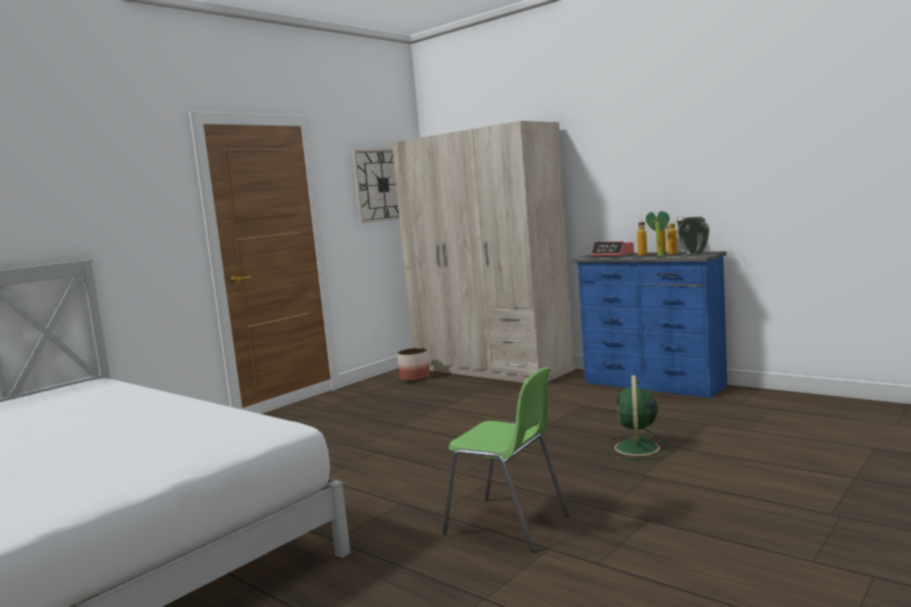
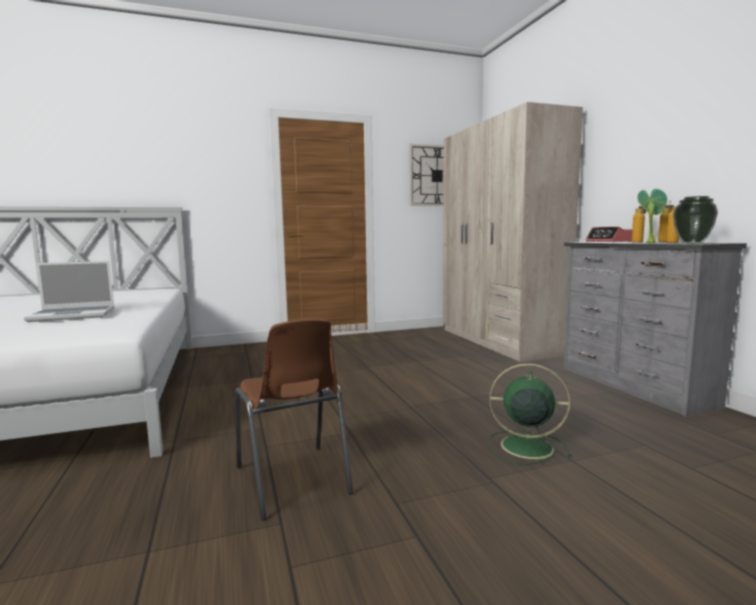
camera: 30 degrees right, 0 degrees up
planter [397,348,430,382] -> none
green chair [442,367,569,552] -> brown chair [235,319,353,520]
blue dresser [573,251,727,398] -> grey dresser [564,242,747,416]
green fan [605,375,671,460] -> green fan turned 60 degrees clockwise [488,363,572,465]
none -> laptop [24,261,114,322]

